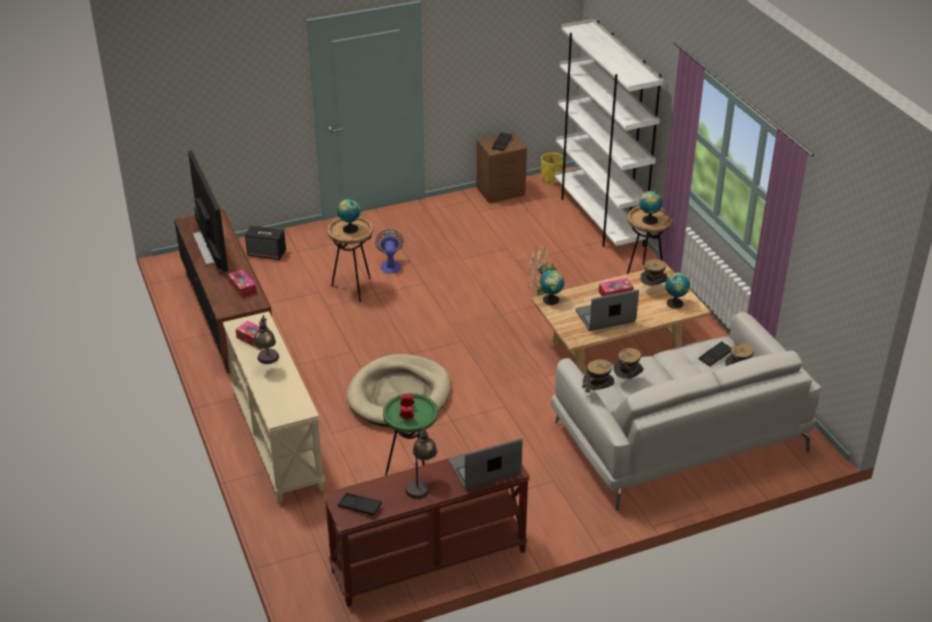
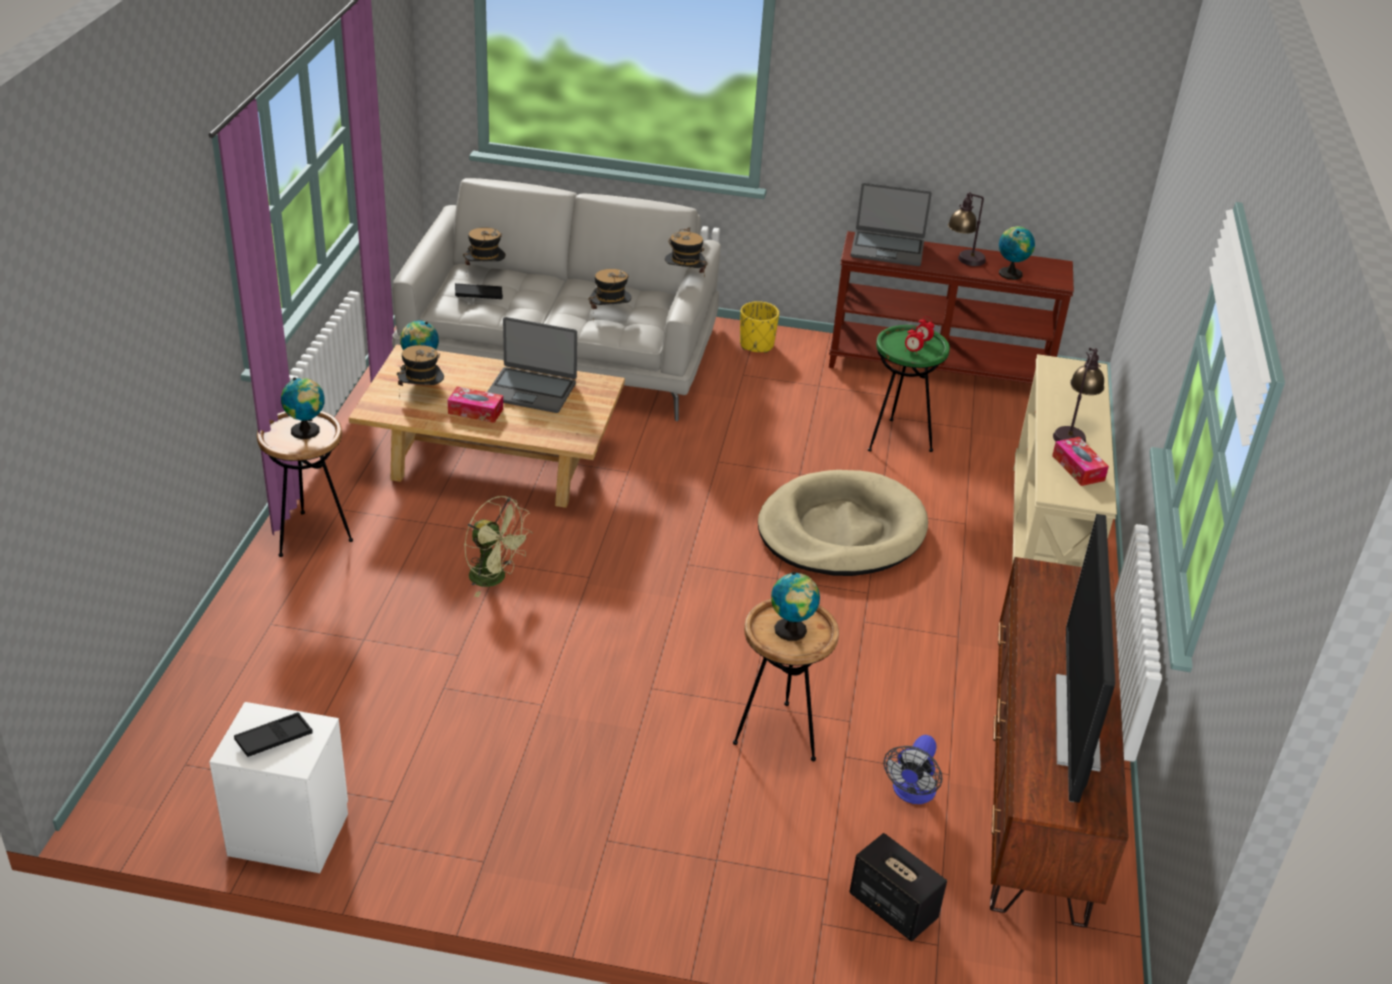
camera: 150 degrees left, 0 degrees up
tissue box [228,269,256,298] -> none
black tray [338,493,382,515] -> none
fan [375,230,404,274] -> fan moved to [883,735,942,804]
brown nightstand [477,133,527,203] -> white nightstand [209,702,348,873]
globe [540,269,564,305] -> globe moved to [999,226,1035,280]
yellow planter [541,153,564,184] -> yellow planter moved to [740,301,779,353]
white bookcase [554,19,663,247] -> none

